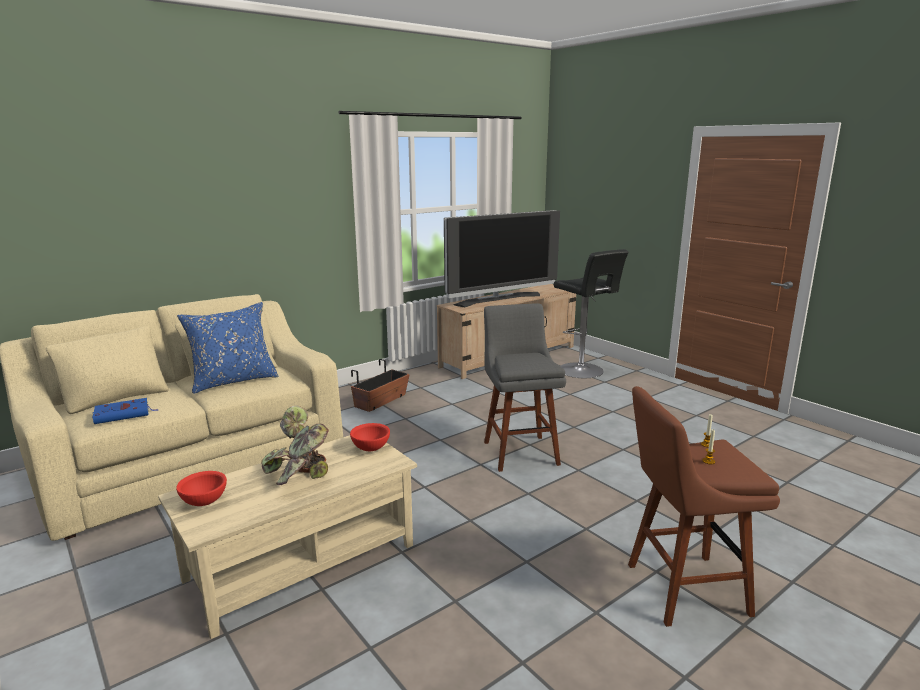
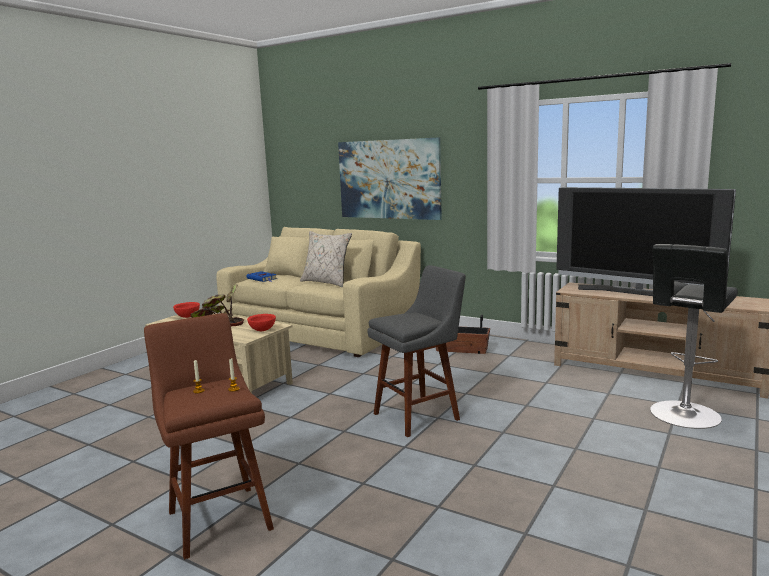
camera: 70 degrees right, 5 degrees down
blue pillow [177,302,278,394] -> beige pillow [300,231,352,287]
none -> picture [338,137,442,220]

